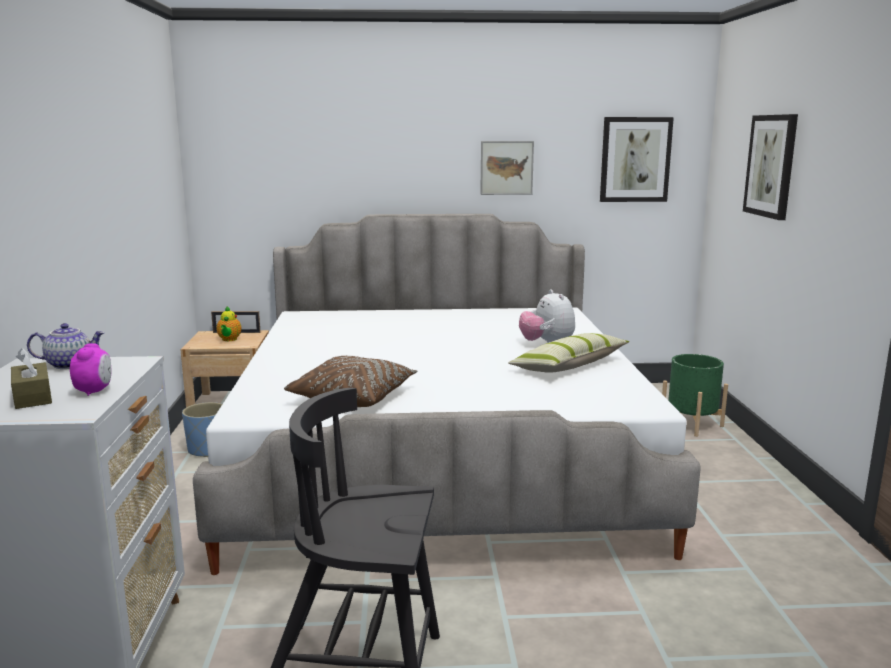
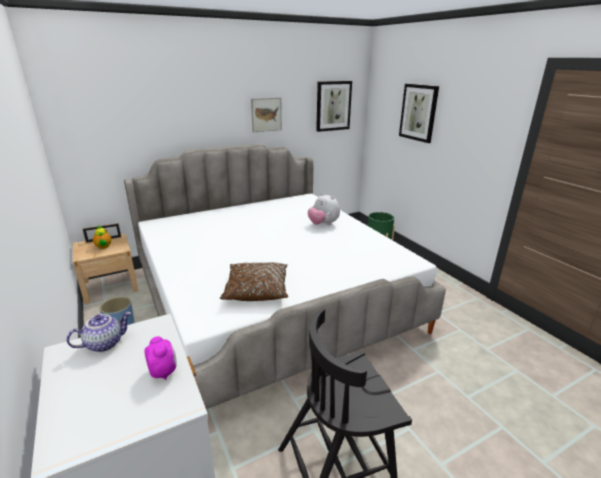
camera: 25 degrees left, 10 degrees up
brown tissue box [11,348,52,409] -> none
pillow [508,333,629,373] -> none

